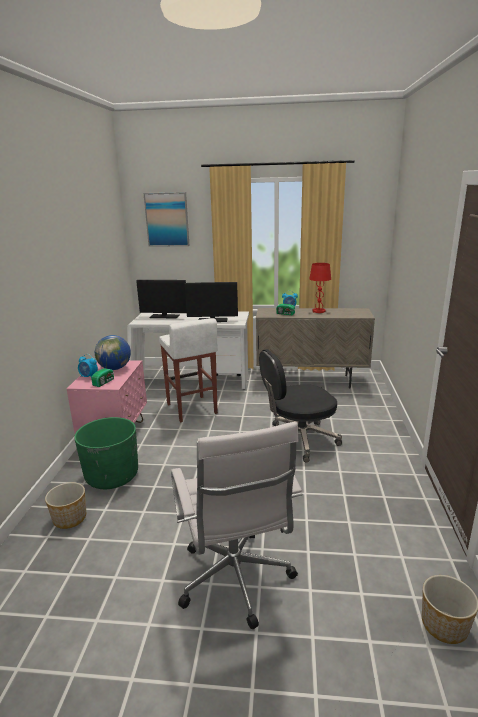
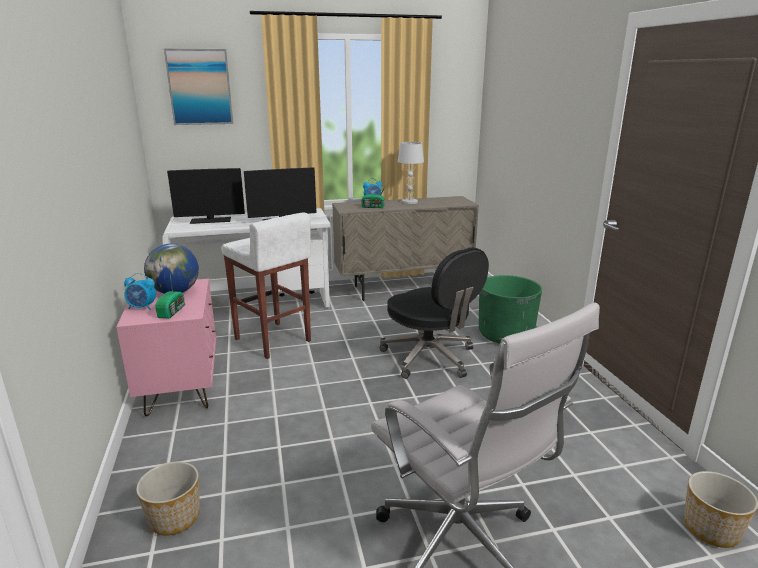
camera: 20 degrees left, 0 degrees up
green planter [74,417,138,489] -> green planter moved to [479,275,542,344]
black office chair [259,349,342,463] -> black office chair turned 90 degrees counterclockwise [380,247,489,379]
red table lamp [309,263,331,313] -> white table lamp [397,142,424,204]

